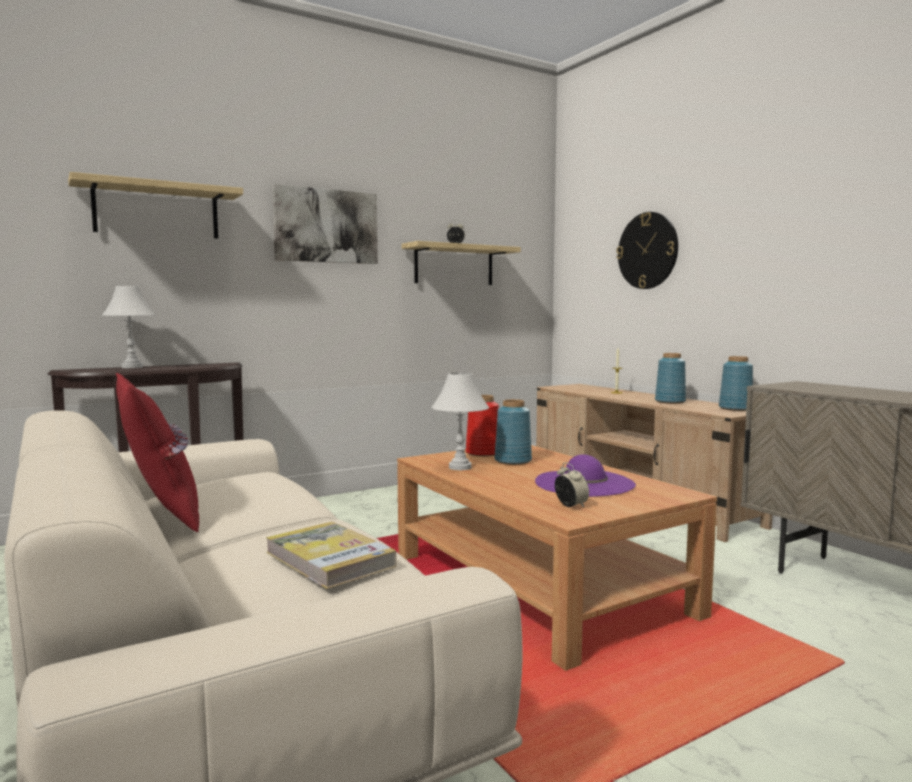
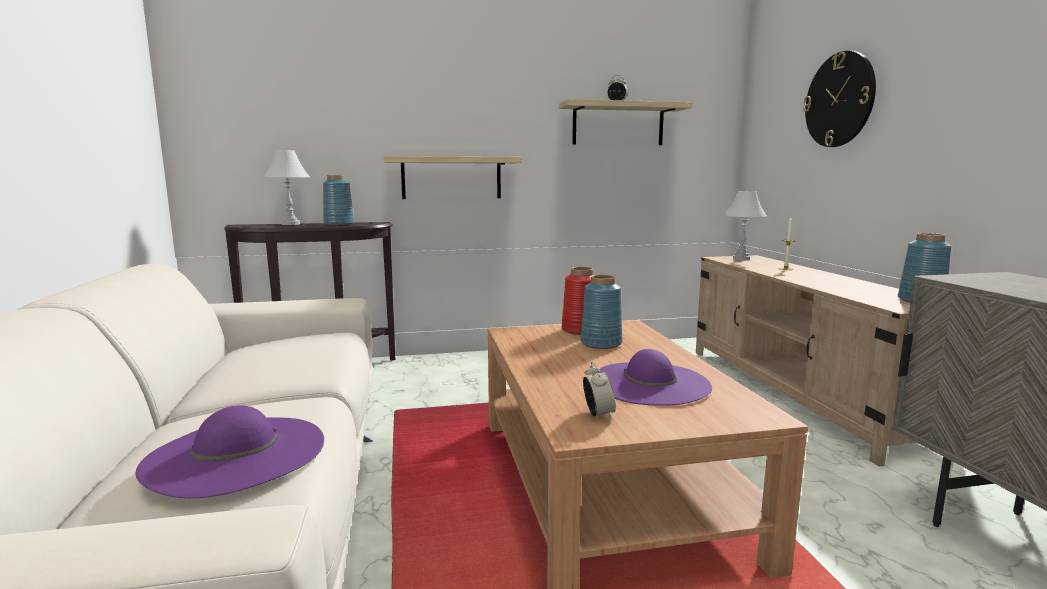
camera: 20 degrees right, 5 degrees up
shelf [68,172,243,239] -> shelf moved to [383,156,522,199]
red pillow [116,373,199,532] -> none
book [266,522,396,589] -> purple hat [135,405,324,498]
picture [272,184,378,264] -> none
white table lamp [432,372,489,470] -> white table lamp moved to [723,190,767,260]
blue vase [655,353,686,404] -> blue vase moved to [323,175,354,225]

